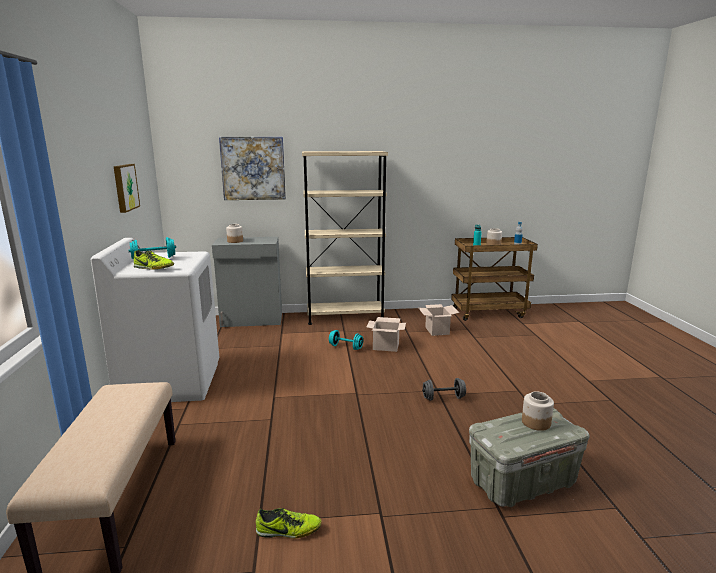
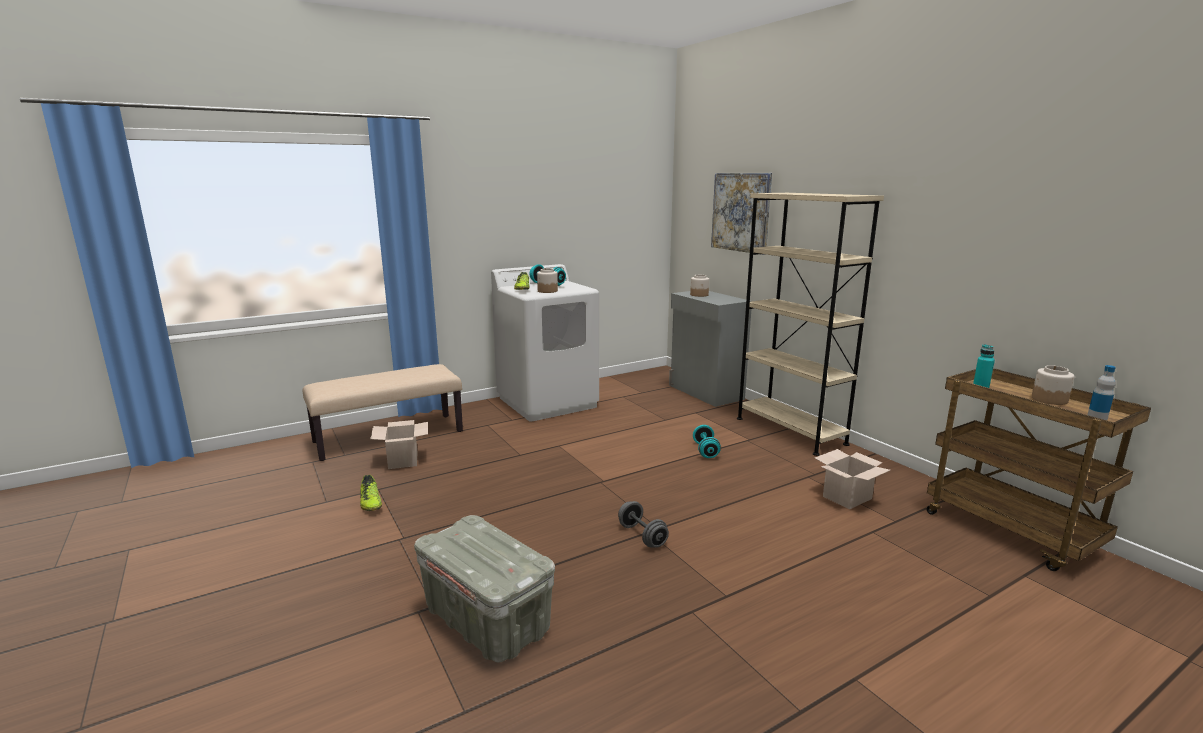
camera: 65 degrees right, 0 degrees up
picture [114,164,140,213] -> none
cardboard box [367,317,406,352] -> cardboard box moved to [370,420,428,469]
jar [522,391,554,431] -> jar moved to [537,268,558,293]

